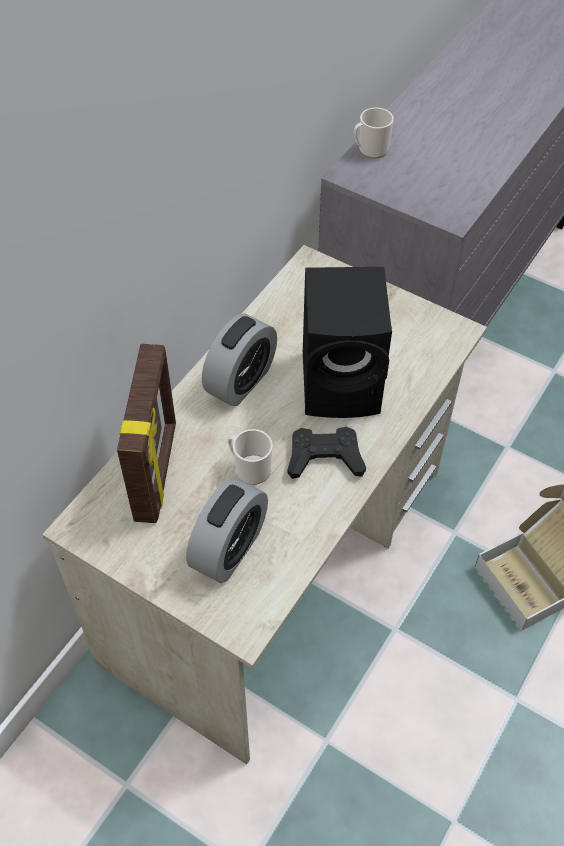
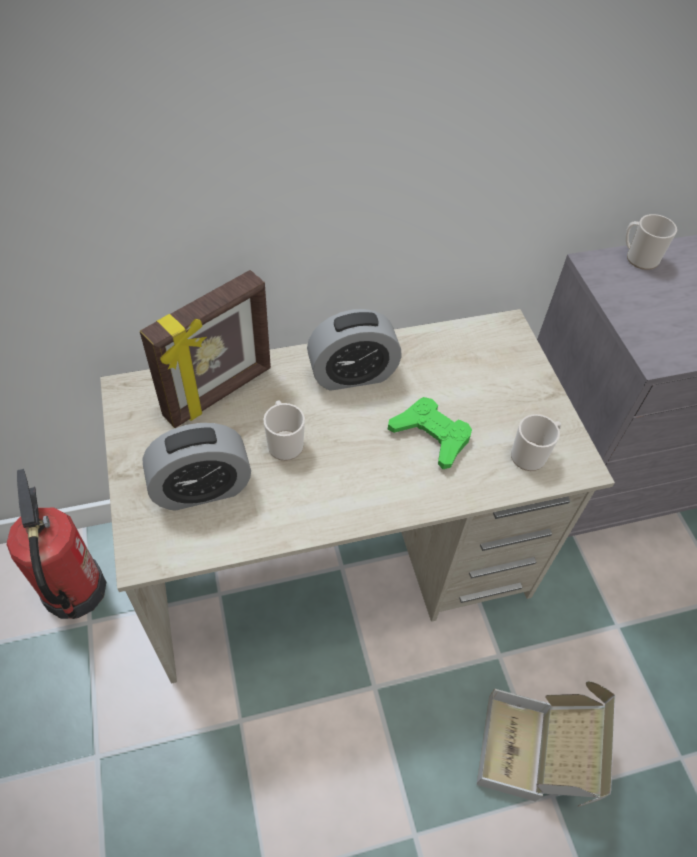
camera: 40 degrees right, 0 degrees up
black game controller [287,427,366,479] -> none
black speaker [303,267,392,418] -> green game controller [388,397,472,469]
none -> fire extinguisher [7,469,106,619]
none -> mug [511,414,561,471]

